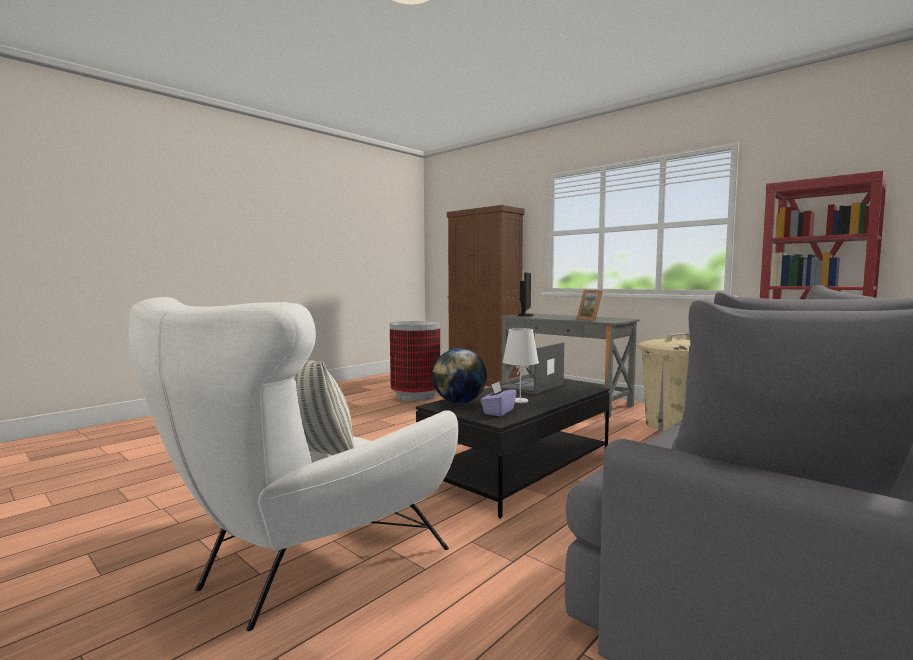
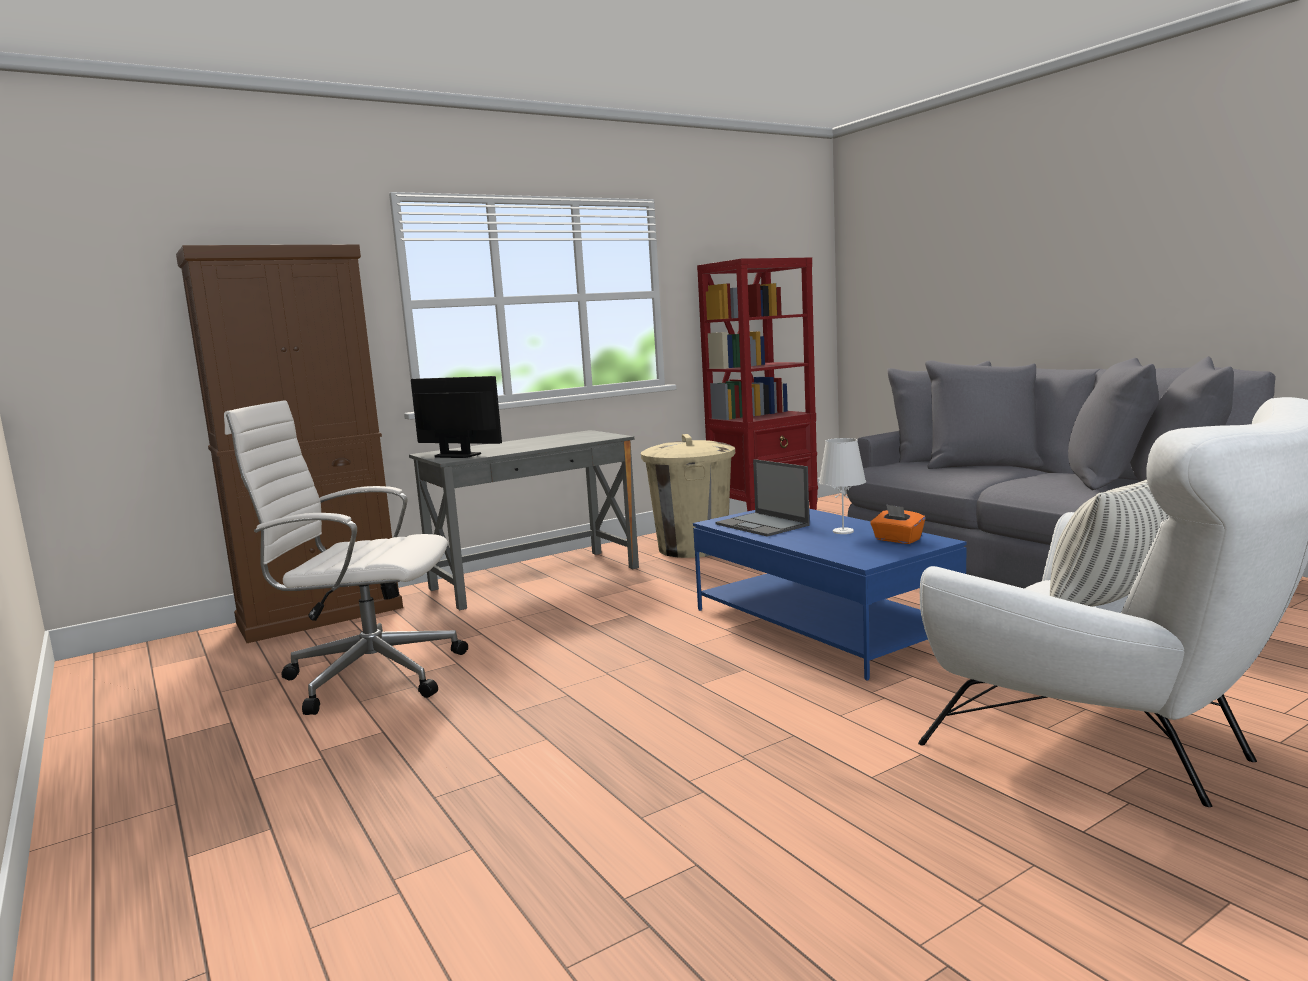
camera: 75 degrees left, 5 degrees up
trash can [390,321,440,401] -> white office chair [224,400,468,715]
black coffee table [416,377,610,519] -> blue coffee table [693,509,967,680]
globe [432,348,487,404] -> none
purple tissue box [480,382,516,416] -> orange tissue box [870,504,925,544]
picture frame [577,290,603,321] -> none

